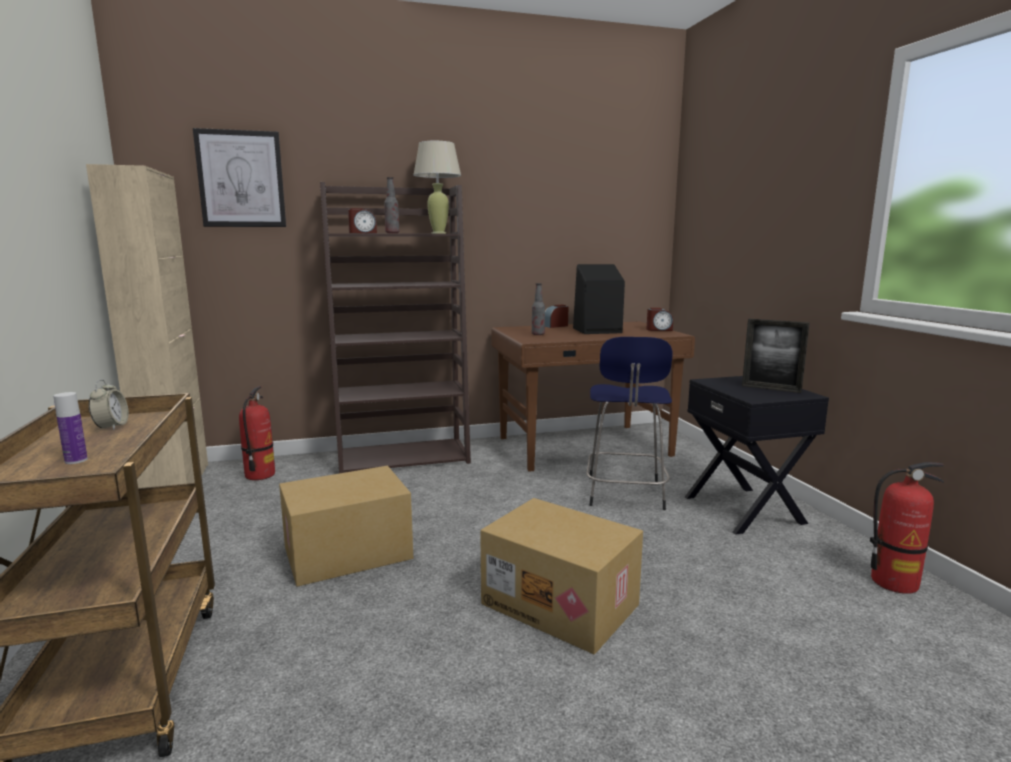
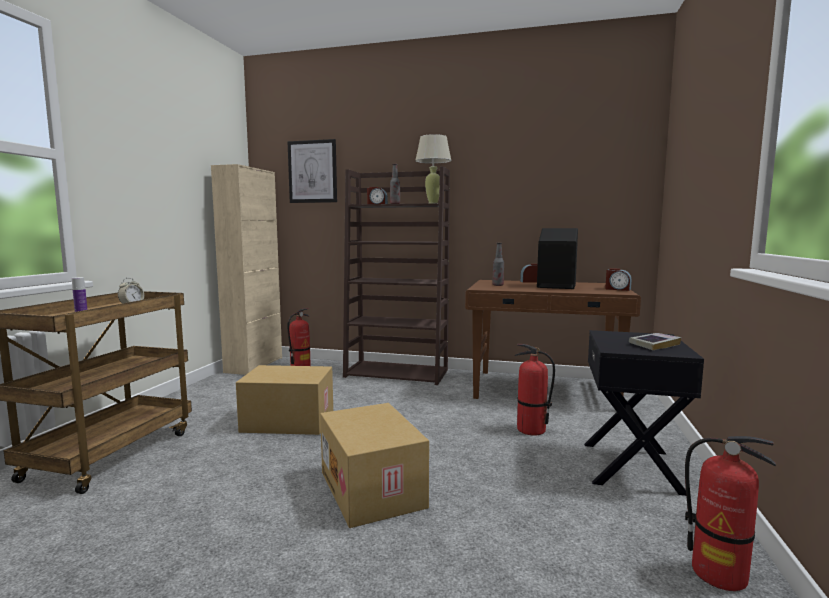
camera: 30 degrees right, 5 degrees down
blue stool [586,337,672,510] -> fire extinguisher [515,344,555,436]
picture frame [742,319,810,393] -> book [629,333,681,350]

